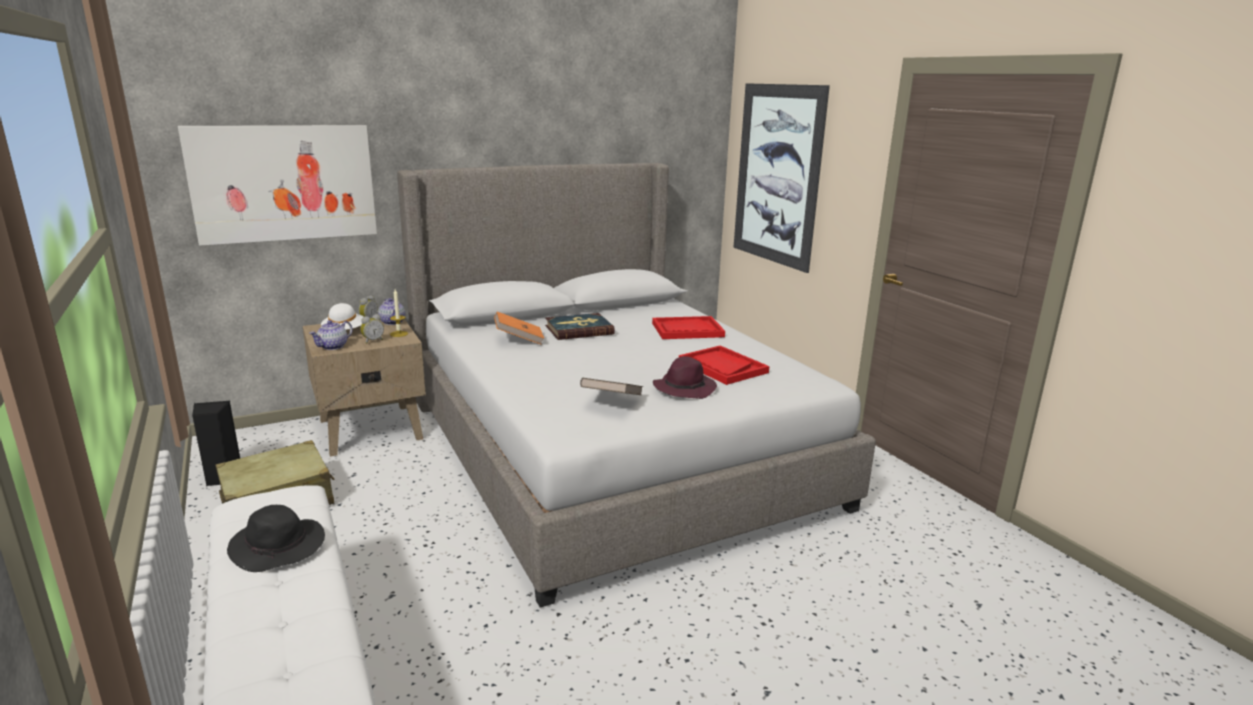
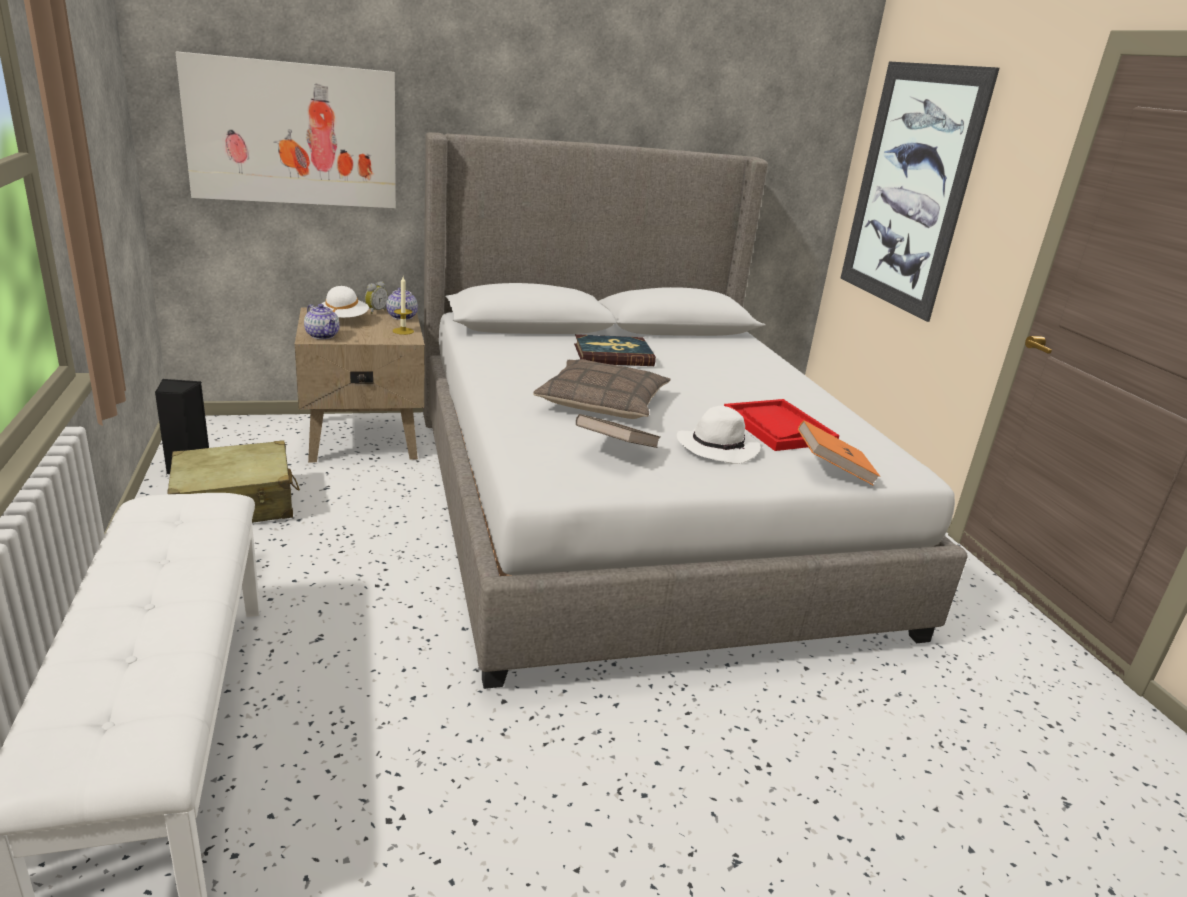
camera: 10 degrees right, 5 degrees up
black hat [227,505,325,572] -> none
teapot [309,320,353,350] -> teapot turned 90 degrees counterclockwise [304,304,340,339]
alarm clock [360,314,384,344] -> none
orange book [494,312,544,345] -> orange book moved to [798,420,880,485]
red tray [652,316,725,339] -> none
purple hat [653,356,717,399] -> white hat [677,406,761,464]
none -> pillow [533,359,671,419]

